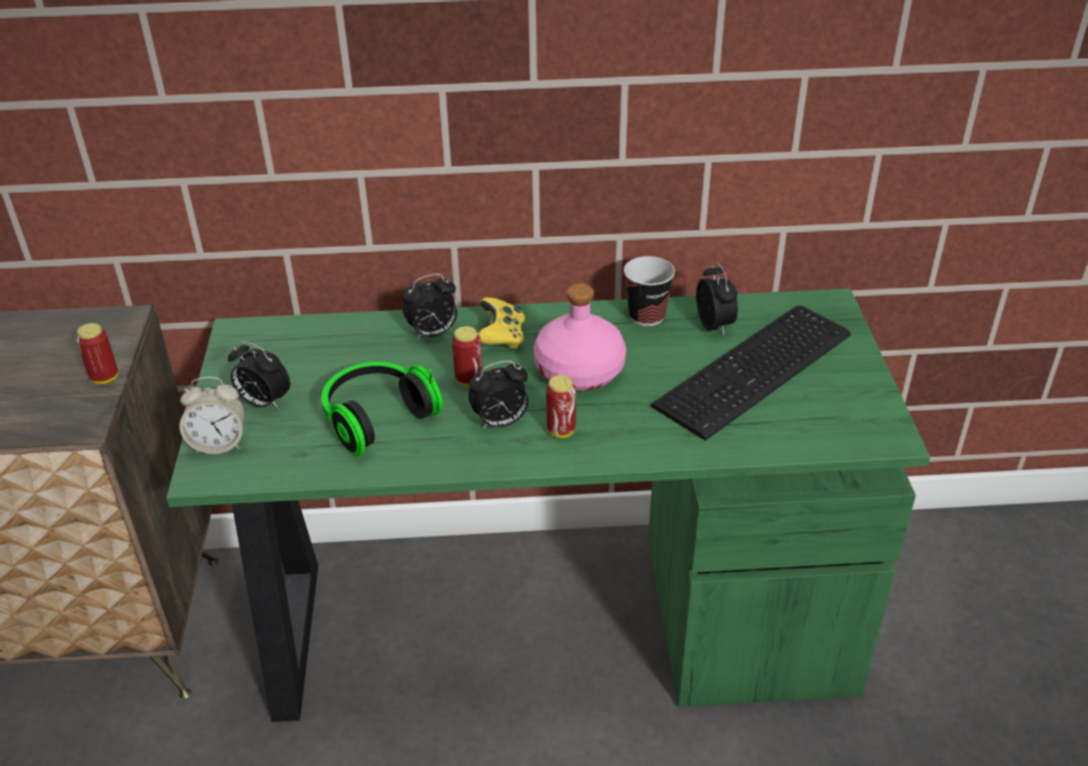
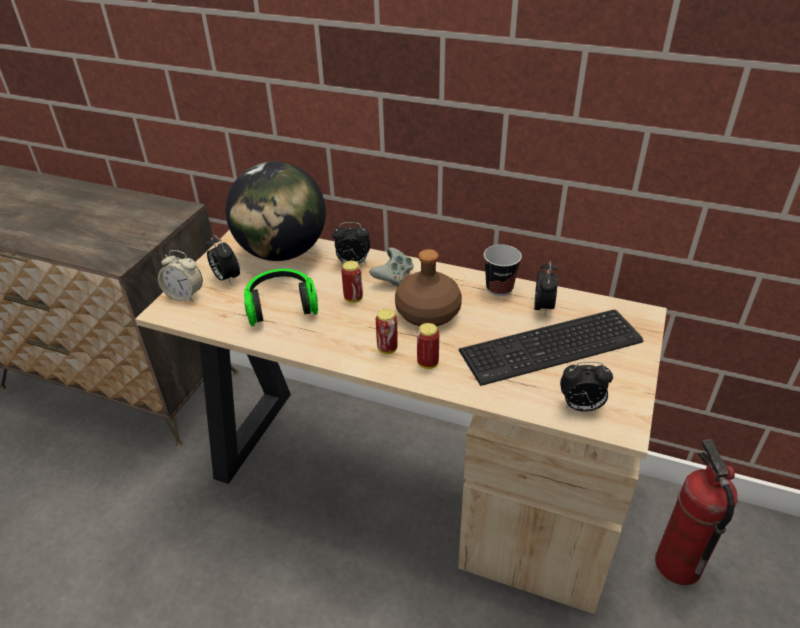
camera: 25 degrees right, 0 degrees up
can [76,323,118,384] -> can moved to [417,323,439,369]
green desk [166,288,930,722] -> beige desk [135,230,667,614]
alarm clock [468,360,528,429] -> alarm clock moved to [560,362,613,412]
yellow game controller [478,298,525,349] -> grey game controller [369,248,413,287]
pink bottle [534,283,626,391] -> brown bottle [395,249,462,326]
none -> globe [226,161,326,261]
none -> fire extinguisher [655,439,738,585]

